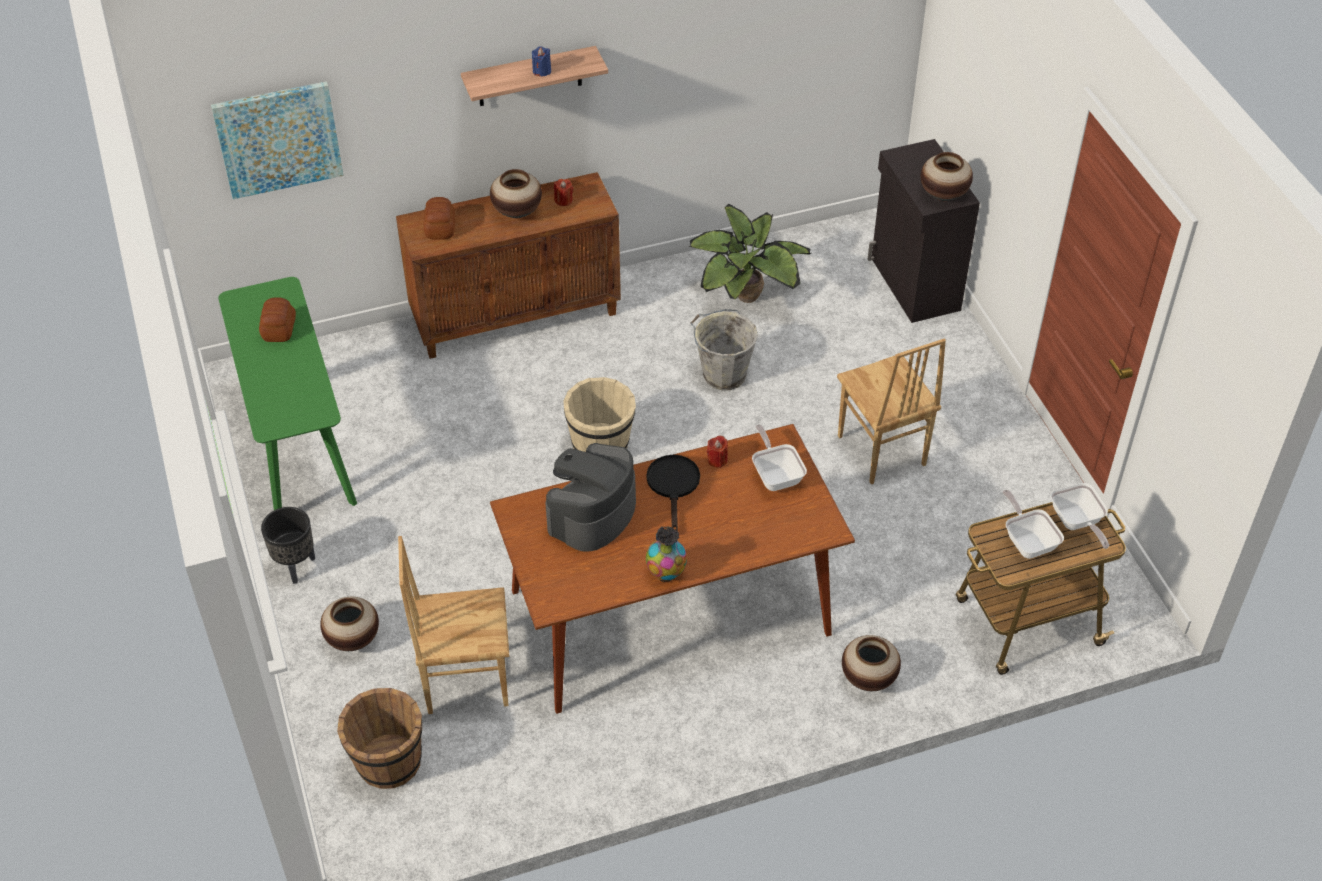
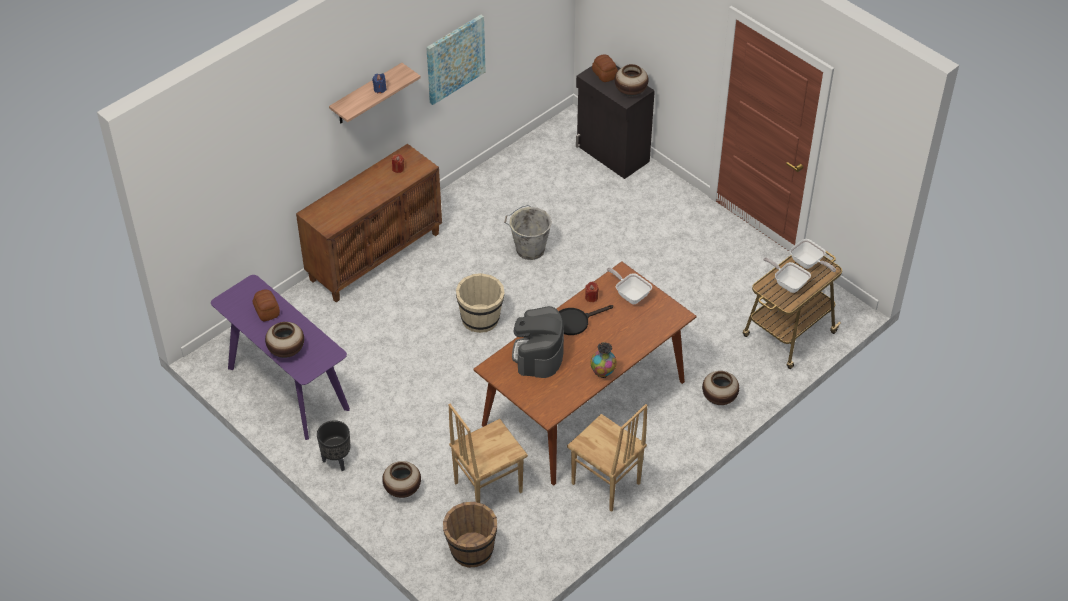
camera: 25 degrees left, 0 degrees up
picture [211,81,344,199] -> picture moved to [426,15,486,105]
green console table [218,277,357,510] -> purple console table [211,275,350,440]
bread [424,197,455,240] -> bread moved to [592,54,618,82]
vase [490,169,542,218] -> vase moved to [265,322,304,358]
black frying pan [646,455,700,531] -> black frying pan turned 90 degrees counterclockwise [559,305,613,335]
potted plant [689,204,811,303] -> none
brown chair [837,339,946,484] -> brown chair moved to [567,404,647,512]

